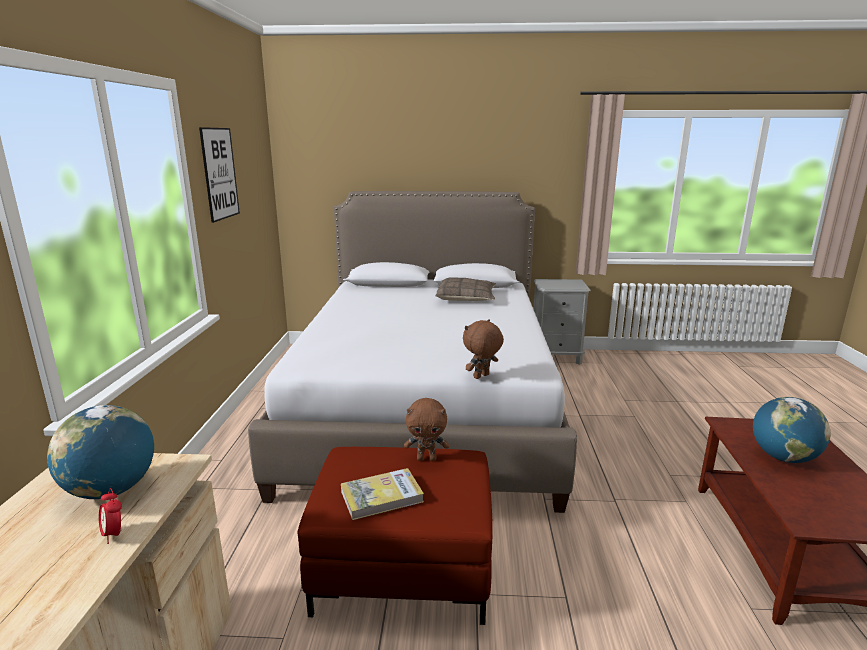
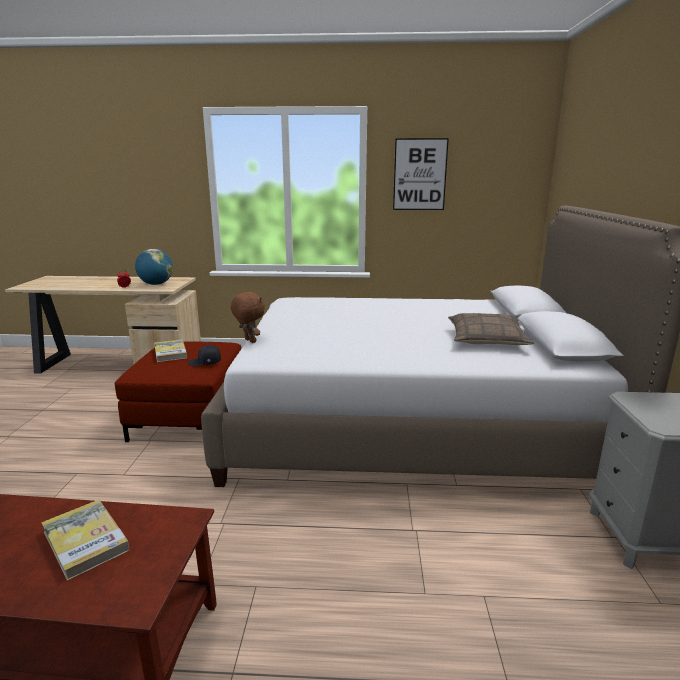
camera: 90 degrees right, 0 degrees up
brown plush toy [404,398,449,461] -> black cap [188,345,221,366]
globe [753,397,830,463] -> book [41,500,130,581]

